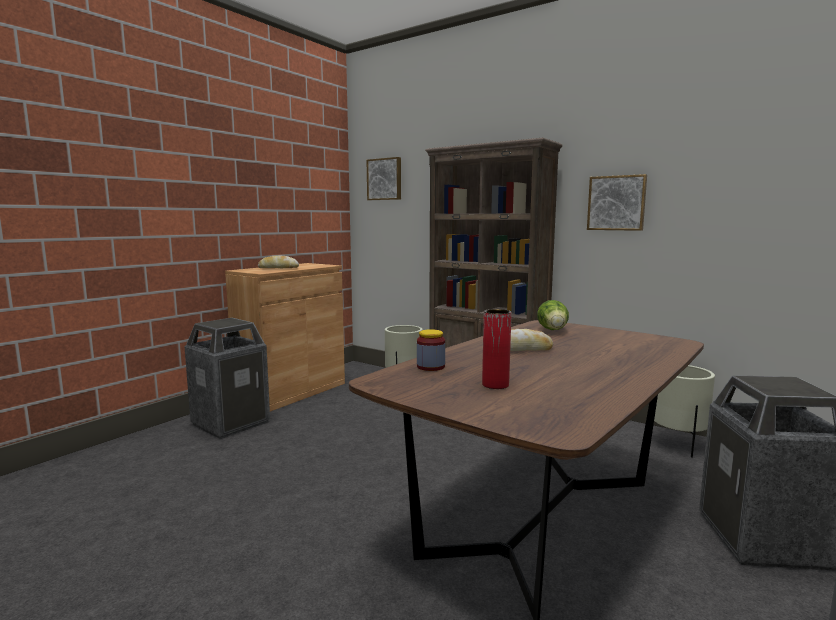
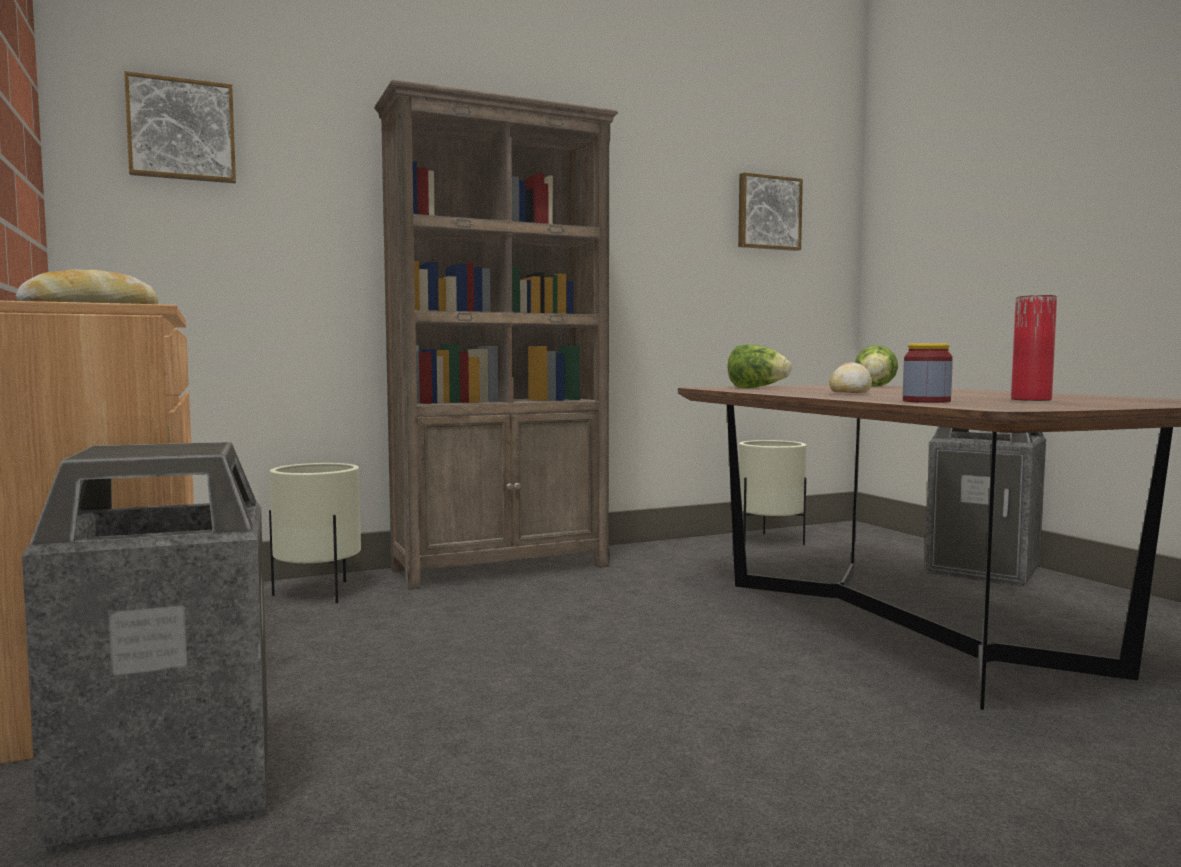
camera: 60 degrees left, 5 degrees down
picture [587,174,647,231] -> picture moved to [738,172,803,251]
none -> lettuce [855,345,898,387]

